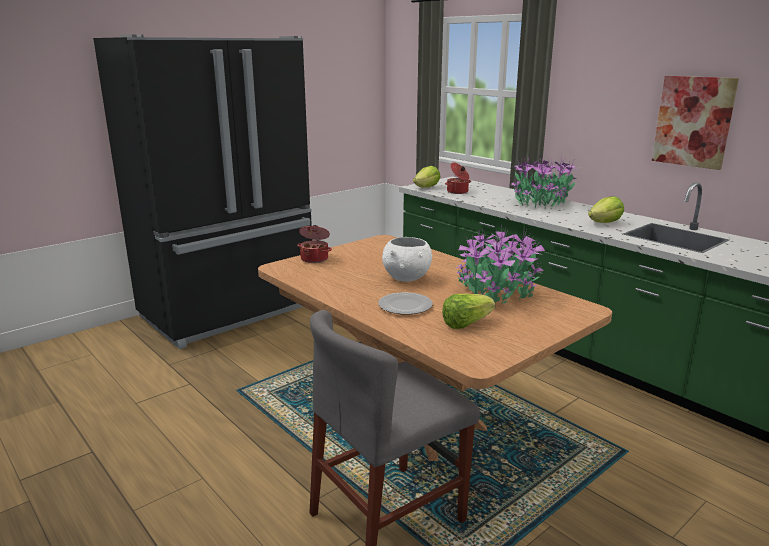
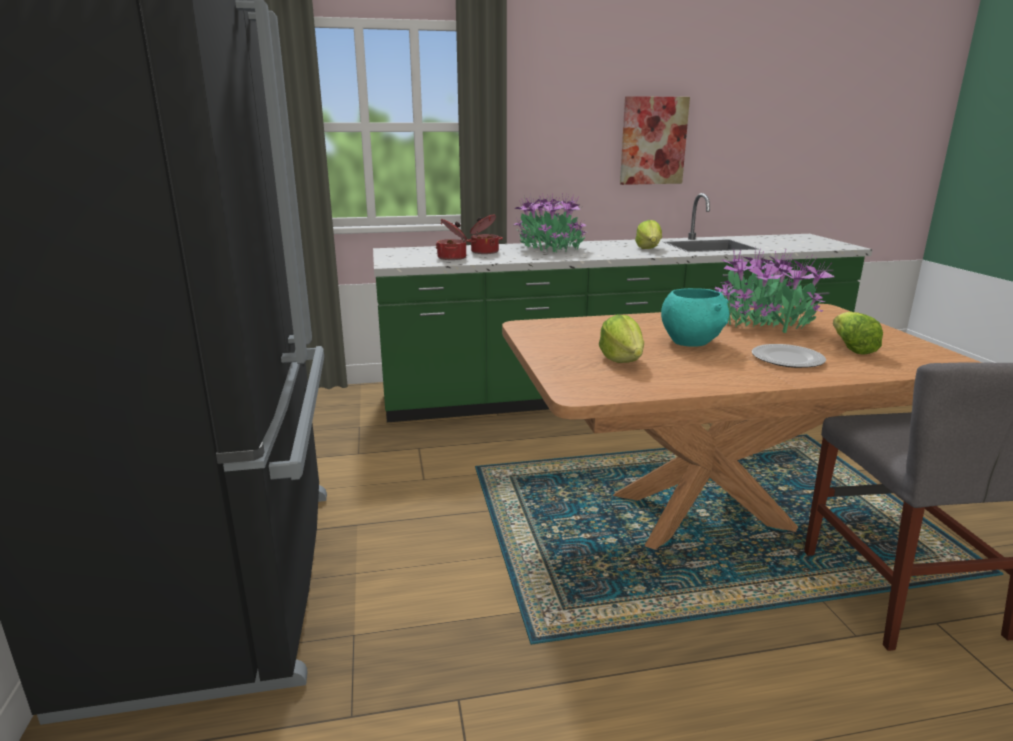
camera: 60 degrees left, 0 degrees up
cooking pot [297,225,332,263] -> cooking pot moved to [466,215,503,254]
white bowl [382,237,432,282] -> turquoise bowl [661,288,729,347]
lettuce [413,166,440,188] -> lettuce moved to [599,315,644,363]

